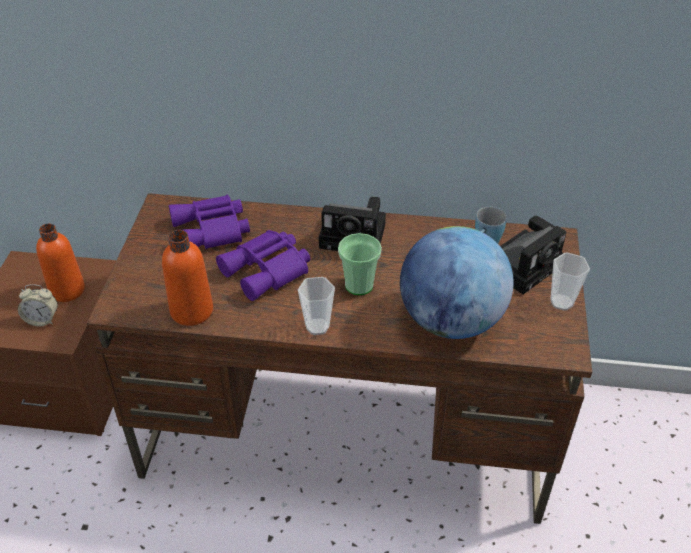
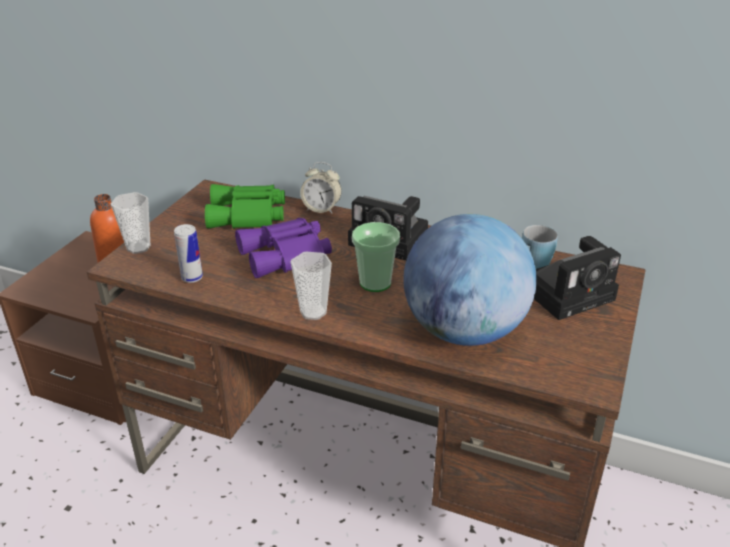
camera: 15 degrees right, 10 degrees down
alarm clock [18,284,58,327] -> alarm clock moved to [300,162,342,214]
orange bottle [162,230,213,326] -> can [174,224,203,283]
purple binoculars [169,195,250,249] -> green binoculars [205,184,285,229]
cup [550,253,590,311] -> cup moved to [111,192,151,254]

